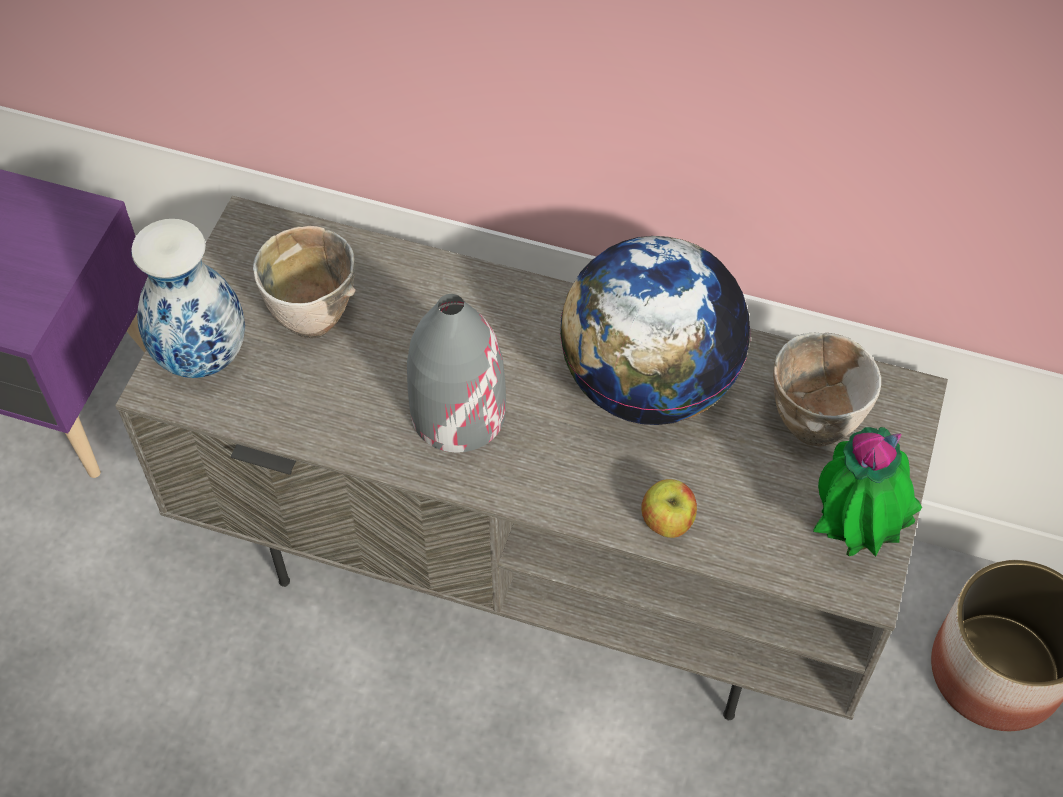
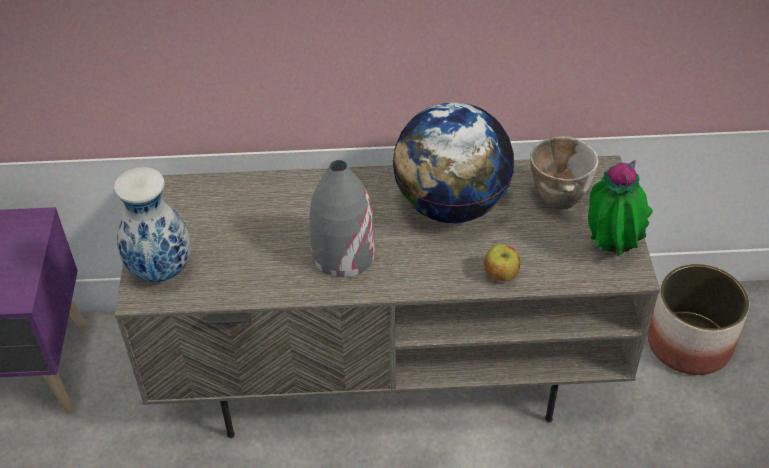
camera: 20 degrees left, 10 degrees down
bowl [253,226,356,338] -> none

